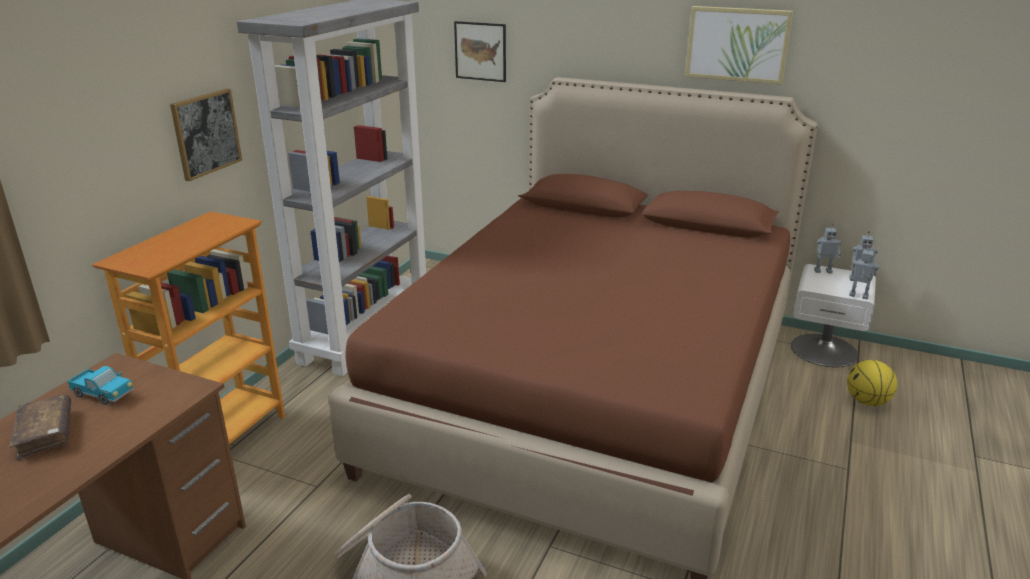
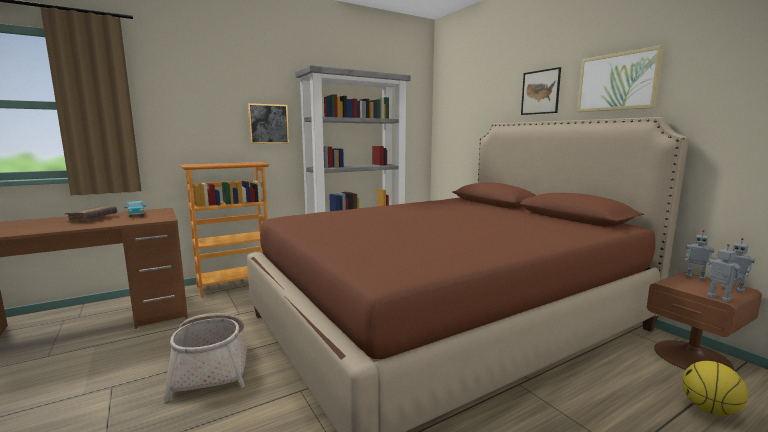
camera: 35 degrees right, 15 degrees down
picture [454,21,506,82] -> picture moved to [521,67,561,115]
white nightstand [791,264,876,367] -> brown nightstand [647,272,762,370]

